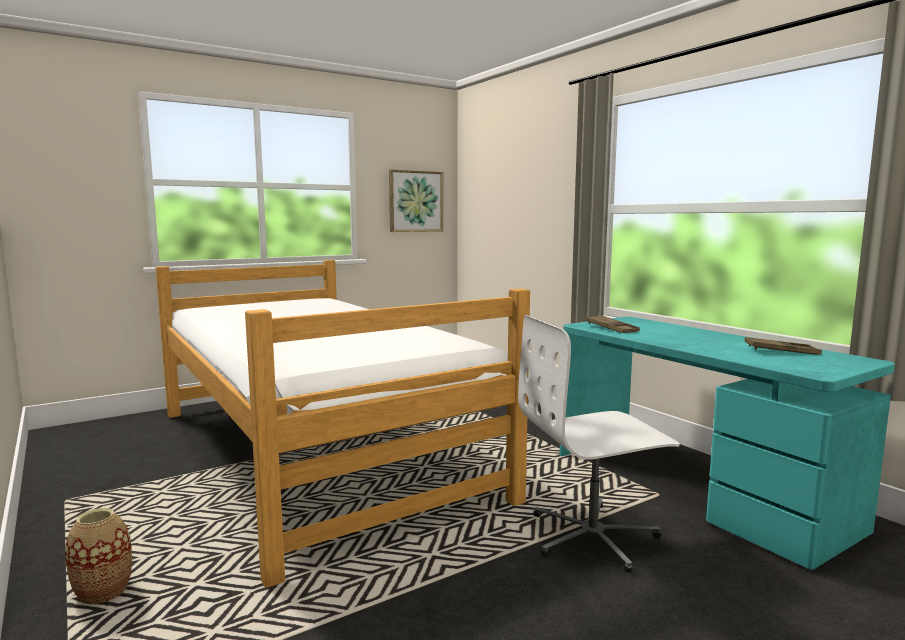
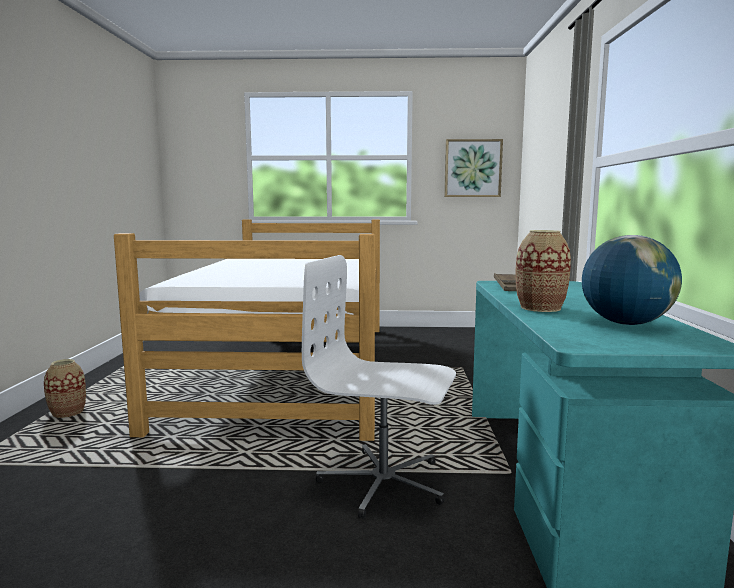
camera: 35 degrees right, 0 degrees up
brown tray [744,337,822,355] -> globe [582,235,682,325]
none -> vase [516,230,571,312]

